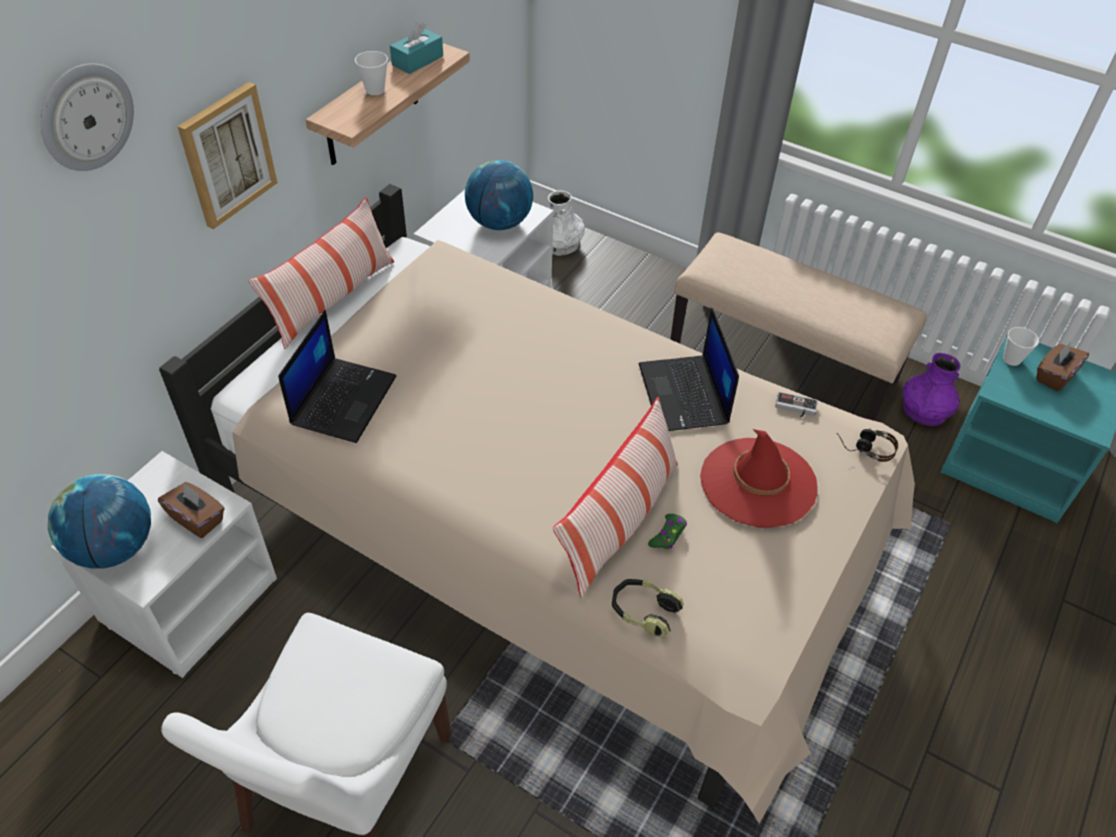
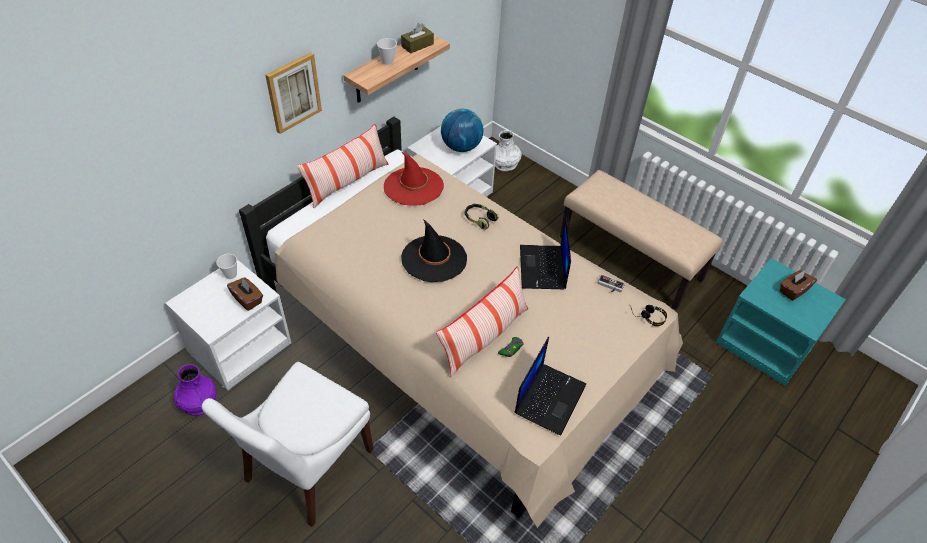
camera: 10 degrees right, 0 degrees up
wall clock [41,63,134,171] -> none
globe [48,474,151,569] -> none
laptop [278,310,397,443] -> laptop moved to [515,337,586,436]
turquoise tissue box [390,22,443,74] -> brown tissue box [401,23,434,54]
headphones [612,579,684,638] -> headphones moved to [465,204,499,230]
red hat [700,429,818,528] -> red hat moved to [384,152,444,205]
purple vase [902,353,960,426] -> purple vase moved to [174,364,216,416]
cup [1003,327,1039,366] -> cup moved to [216,254,237,279]
none -> black hat [401,219,467,282]

